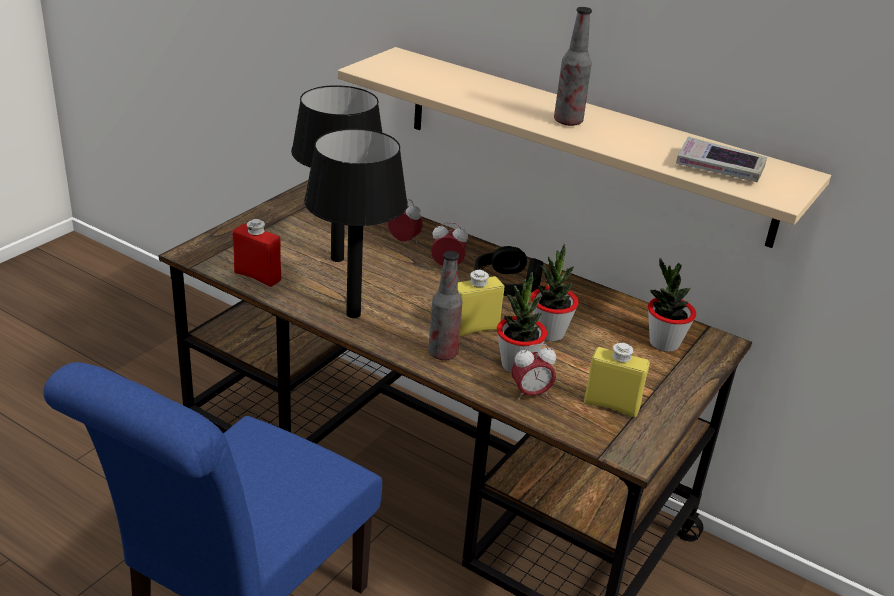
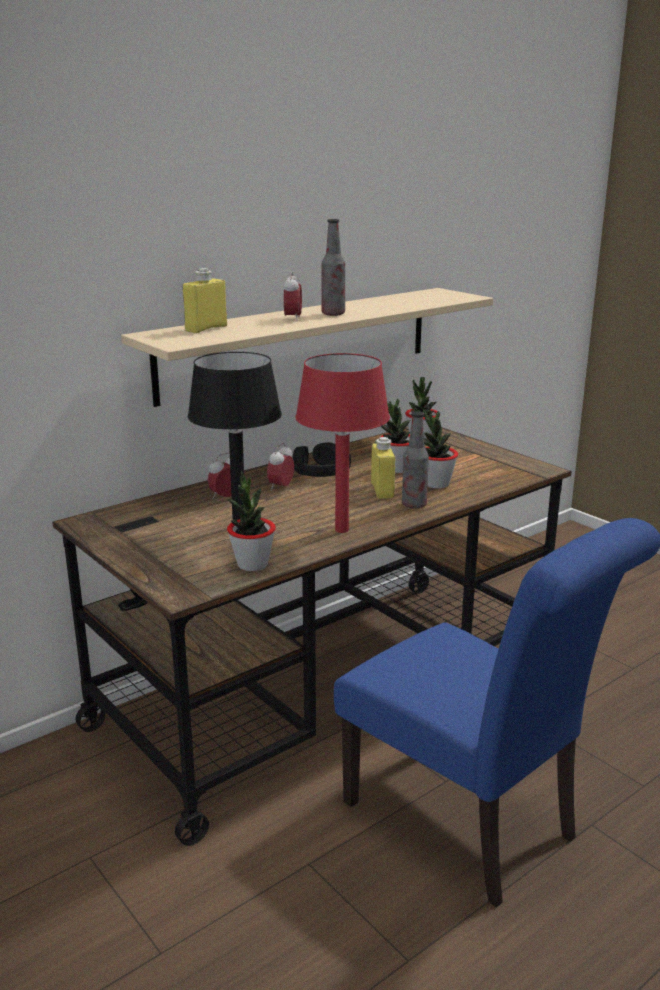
camera: 70 degrees left, 10 degrees down
red bottle [232,219,281,287] -> potted plant [227,471,276,571]
black table lamp [304,128,408,318] -> red table lamp [295,353,390,533]
alarm clock [511,344,556,400] -> alarm clock moved to [283,271,302,322]
yellow bottle [584,343,650,418] -> yellow bottle moved to [183,268,227,333]
book [676,136,767,182] -> none

